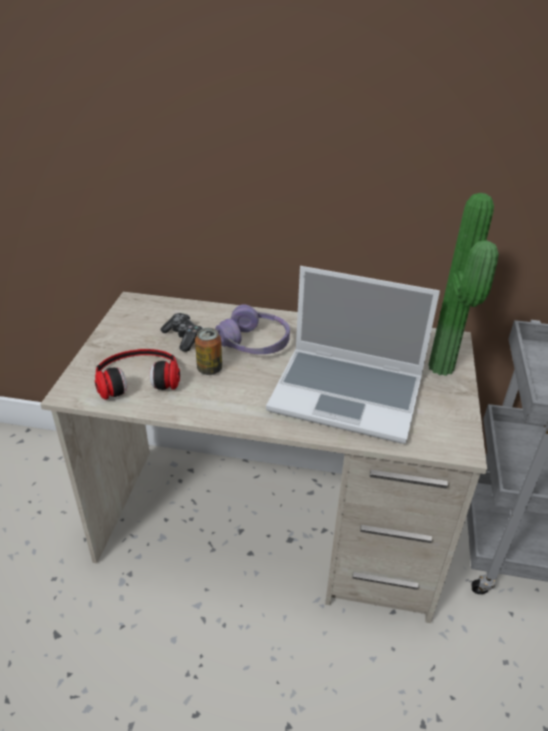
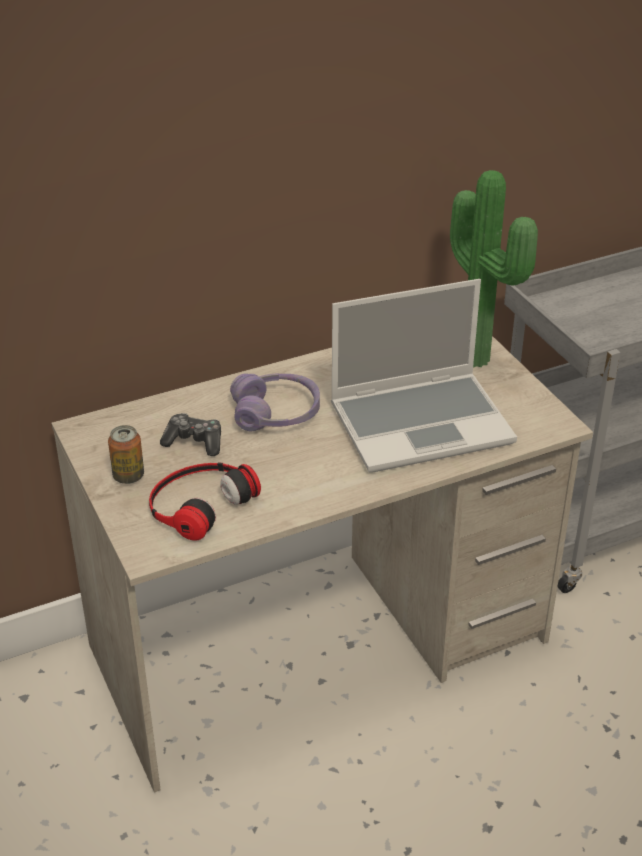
camera: 35 degrees left, 0 degrees up
can [195,328,222,375] -> can moved to [108,425,144,484]

